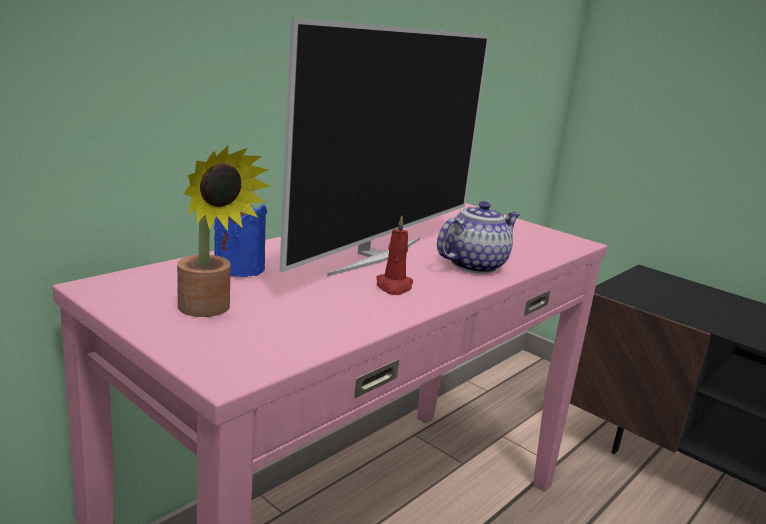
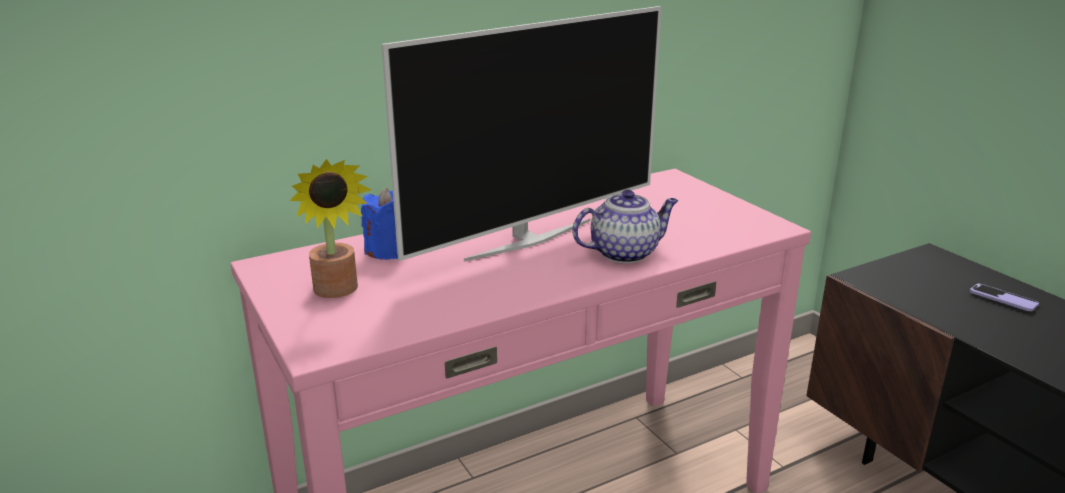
camera: 20 degrees right, 5 degrees up
red candle [377,215,413,295] -> none
none -> phone [970,284,1039,311]

